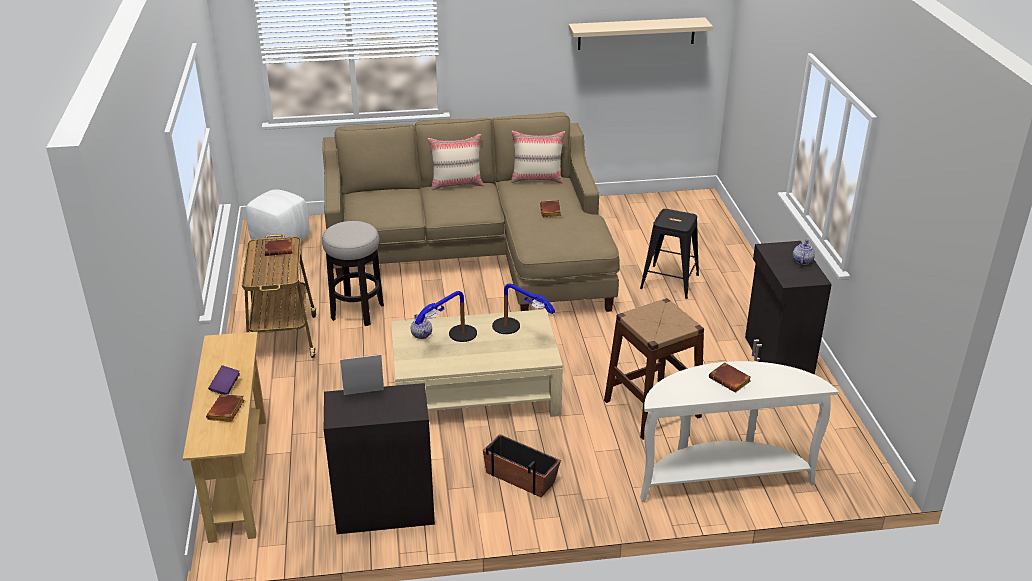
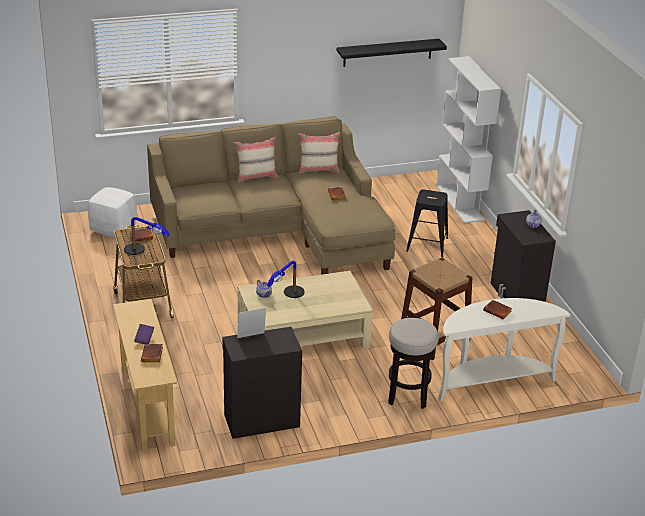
camera: 10 degrees left, 0 degrees up
stool [322,221,384,326] -> stool moved to [388,318,439,409]
planter [483,434,561,497] -> none
table lamp [492,284,555,334] -> table lamp moved to [124,217,170,255]
beige shelf [569,17,713,50] -> black shelf [337,39,447,67]
none -> white bookcase [436,56,501,223]

